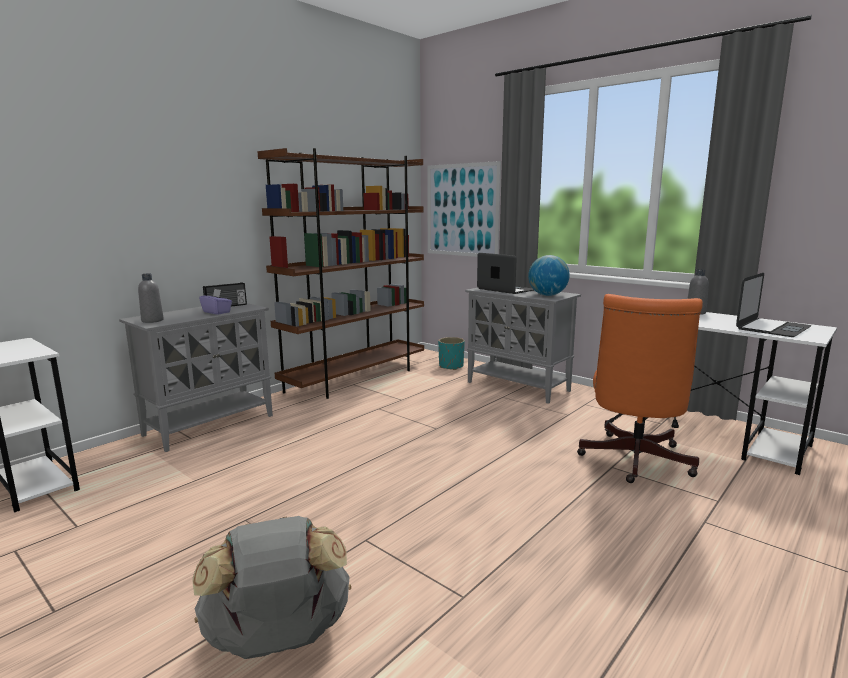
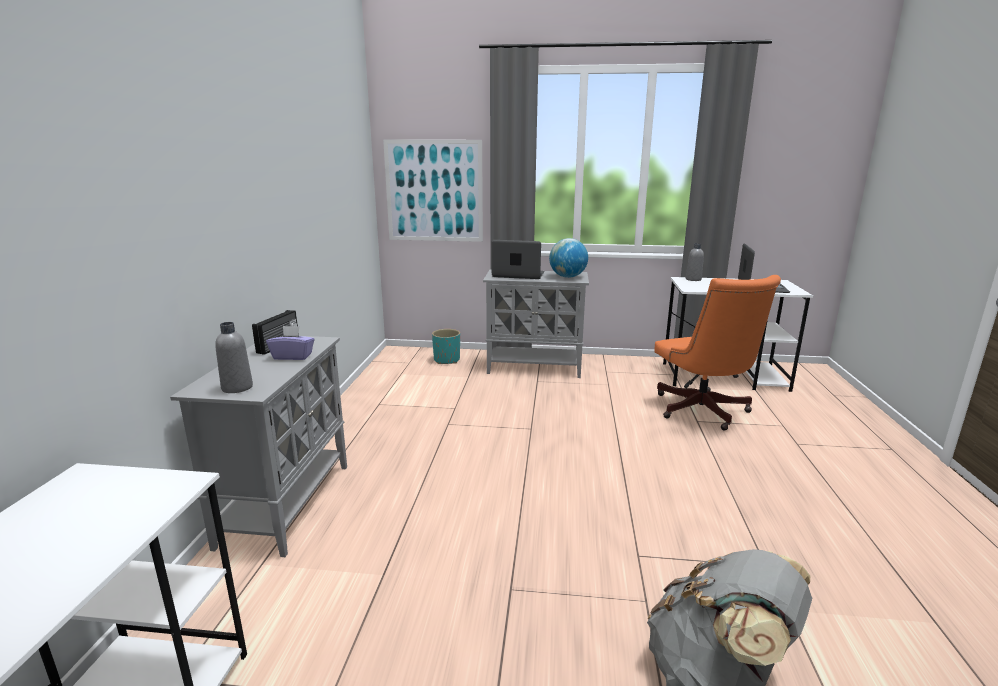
camera: 35 degrees left, 5 degrees up
brown bookcase [257,148,424,399] -> none

